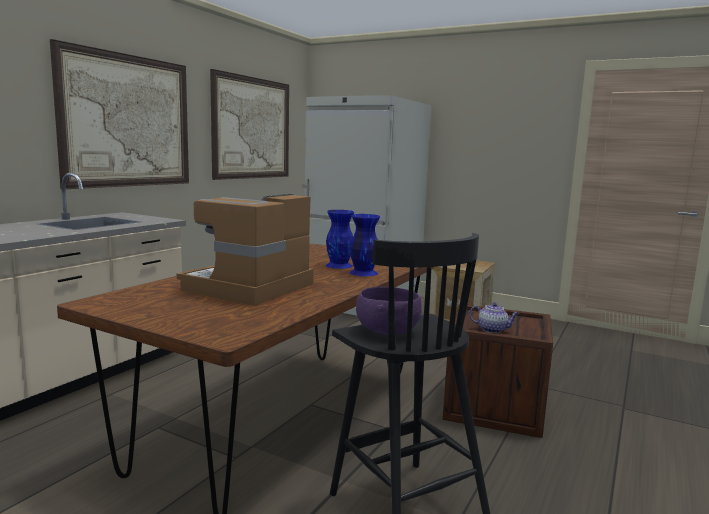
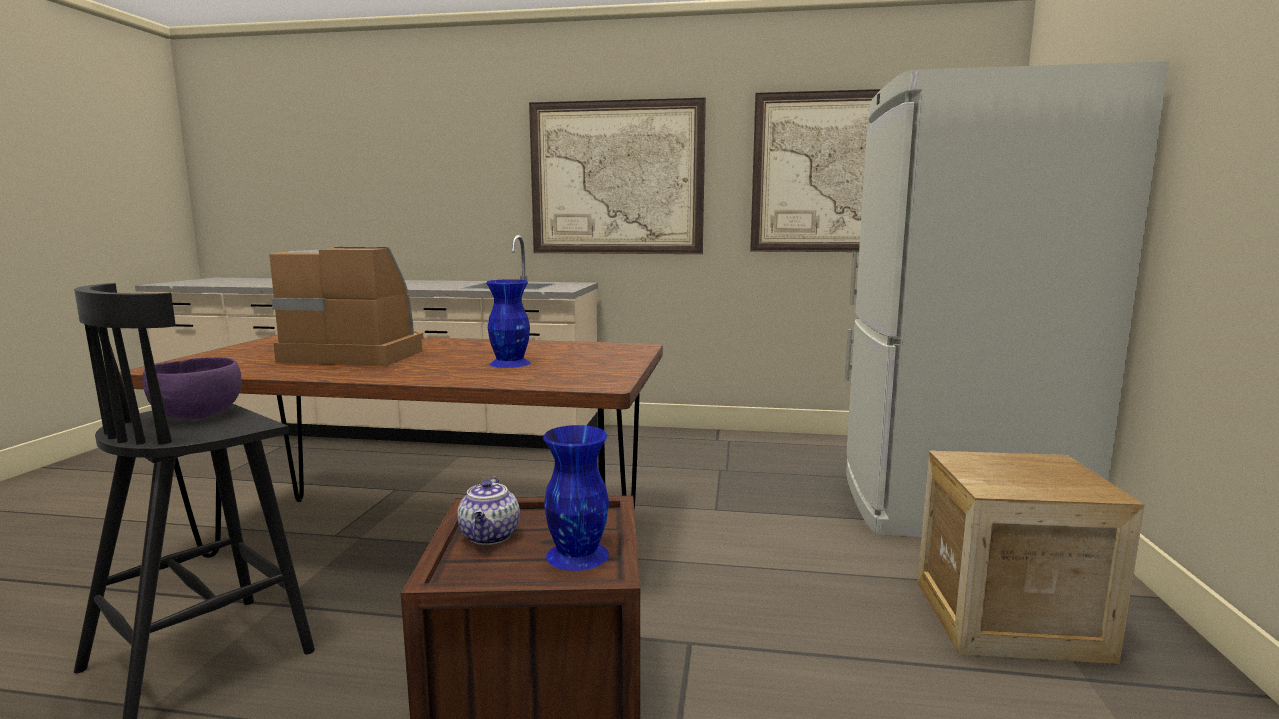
camera: 70 degrees right, 0 degrees up
blue vase [349,214,380,276] -> blue vase moved to [543,425,609,571]

